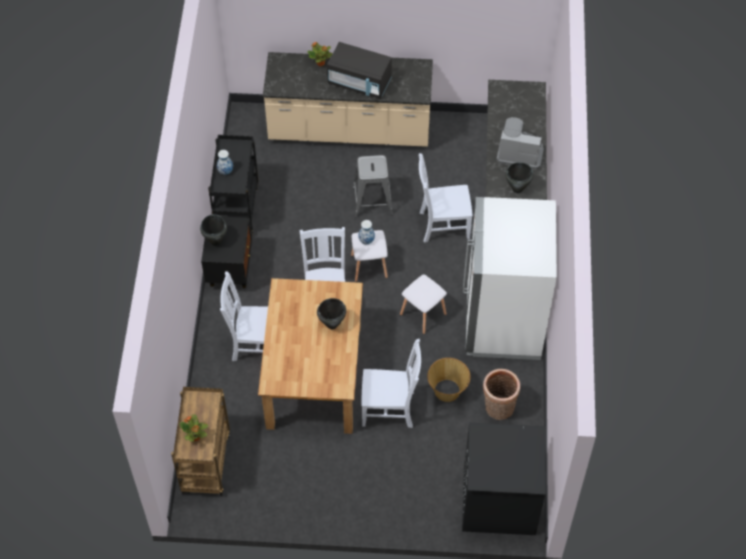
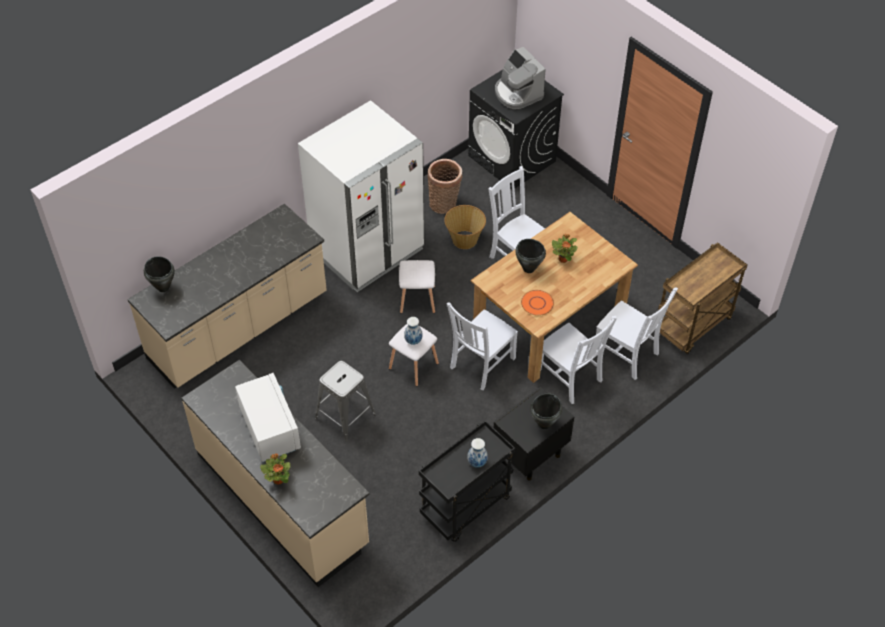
camera: 135 degrees left, 5 degrees down
potted plant [180,414,208,441] -> potted plant moved to [552,234,577,263]
black microwave [327,42,392,99] -> white microwave [235,373,301,462]
white chair [419,153,473,243] -> white chair moved to [596,288,678,380]
coffee machine [497,117,544,170] -> coffee machine moved to [495,47,546,109]
black cooking pot [505,162,534,193] -> black cooking pot moved to [144,256,175,292]
none -> orange plate [521,290,554,316]

